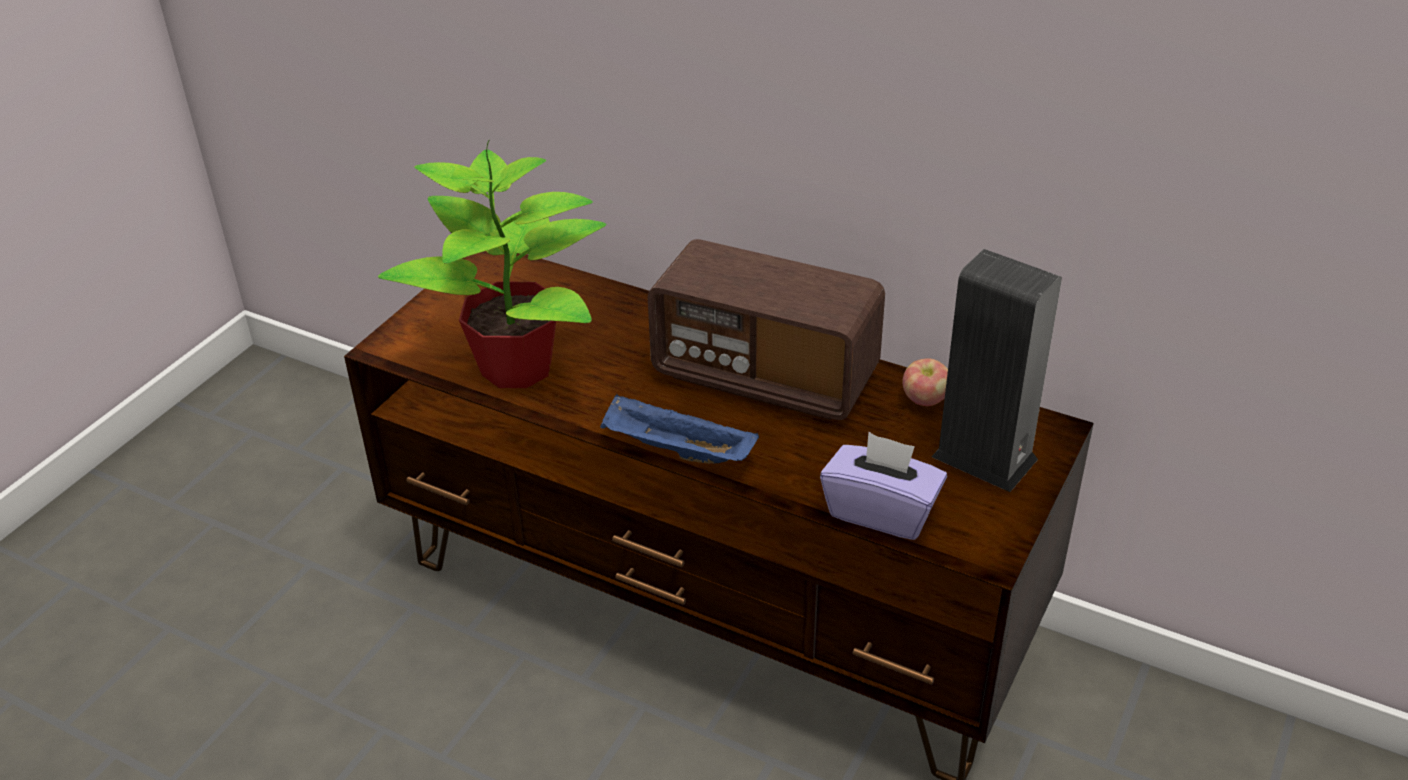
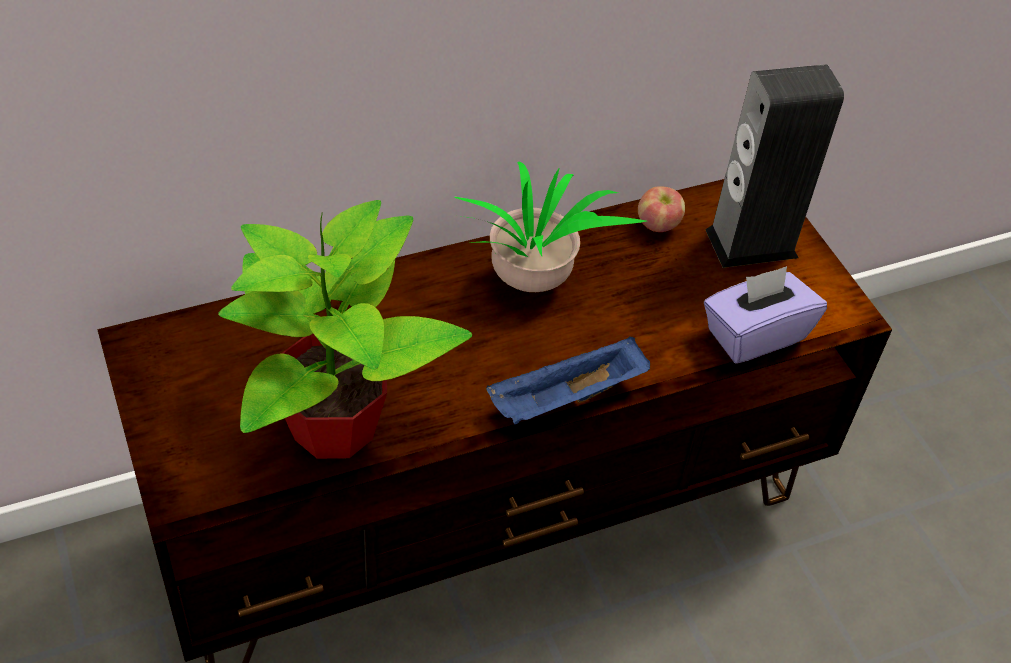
camera: 55 degrees left, 10 degrees up
radio [647,239,885,420] -> potted plant [455,162,646,292]

